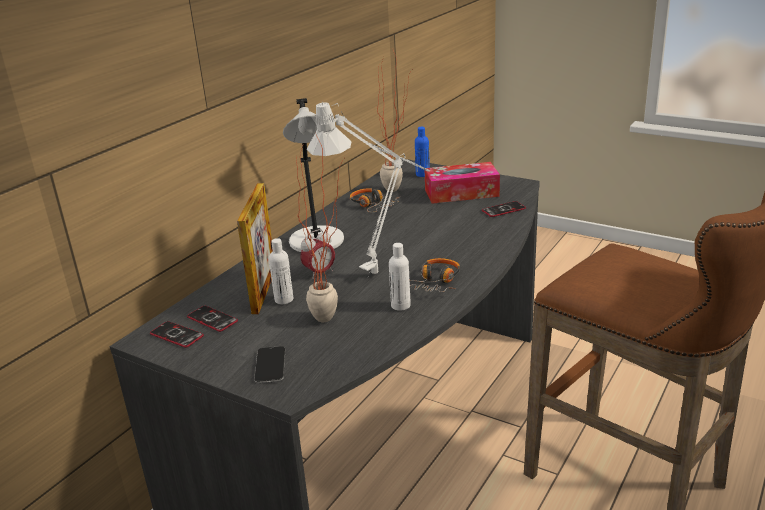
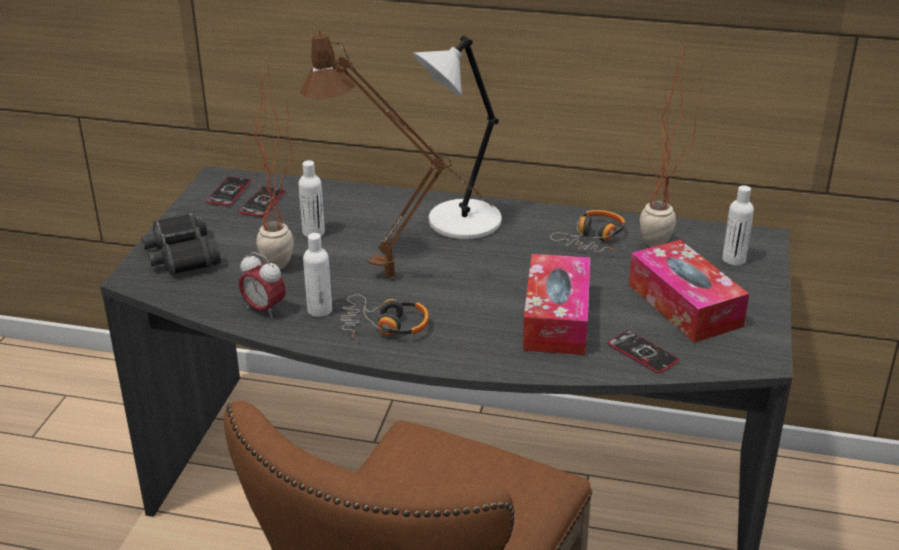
camera: 70 degrees right, 5 degrees up
picture frame [237,183,273,314] -> none
phone [254,346,285,383] -> black binoculars [142,213,221,275]
alarm clock [300,229,335,279] -> alarm clock moved to [239,252,286,319]
white table lamp [307,102,430,274] -> brown table lamp [300,31,493,277]
blue bottle [415,127,430,177] -> white bottle [722,185,754,265]
none -> tissue box [523,254,590,355]

